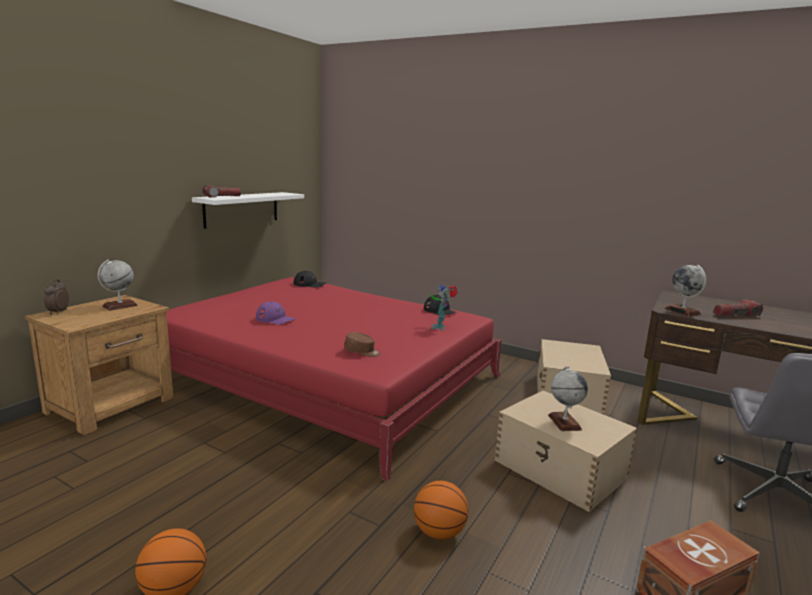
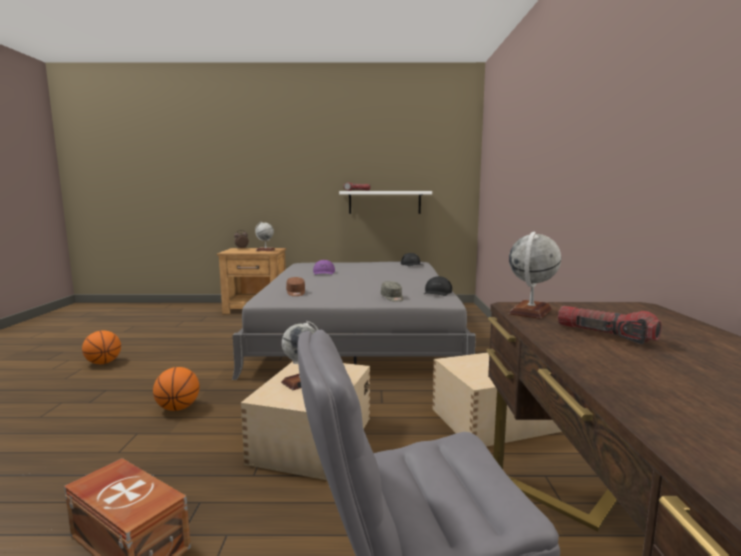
camera: 60 degrees right, 5 degrees down
red bed [166,277,501,481] -> grey bed [232,261,476,380]
toy robot [431,284,457,330] -> grey cap [381,281,403,302]

